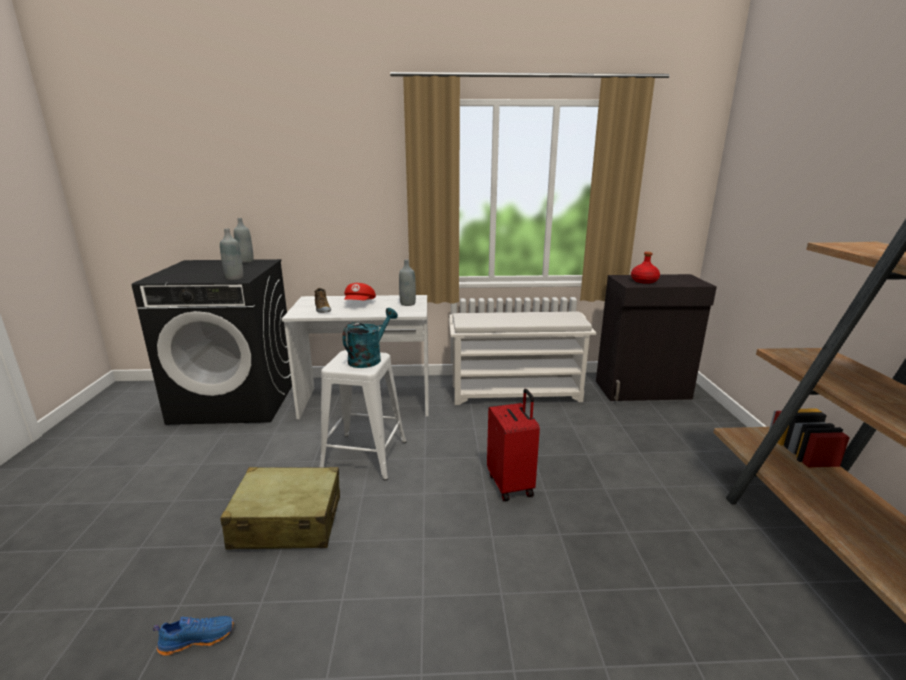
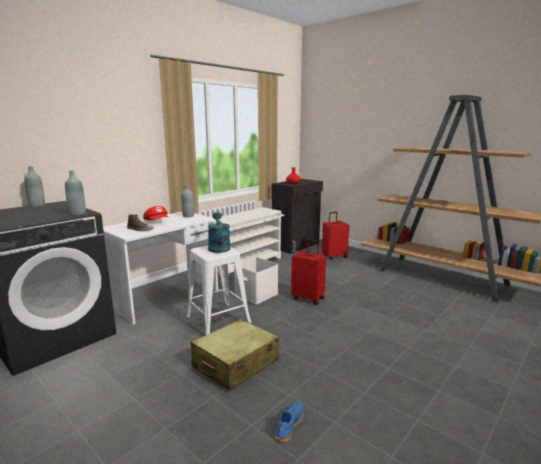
camera: 45 degrees left, 5 degrees down
none -> white storage box [234,257,278,304]
none -> red suitcase [322,212,349,260]

